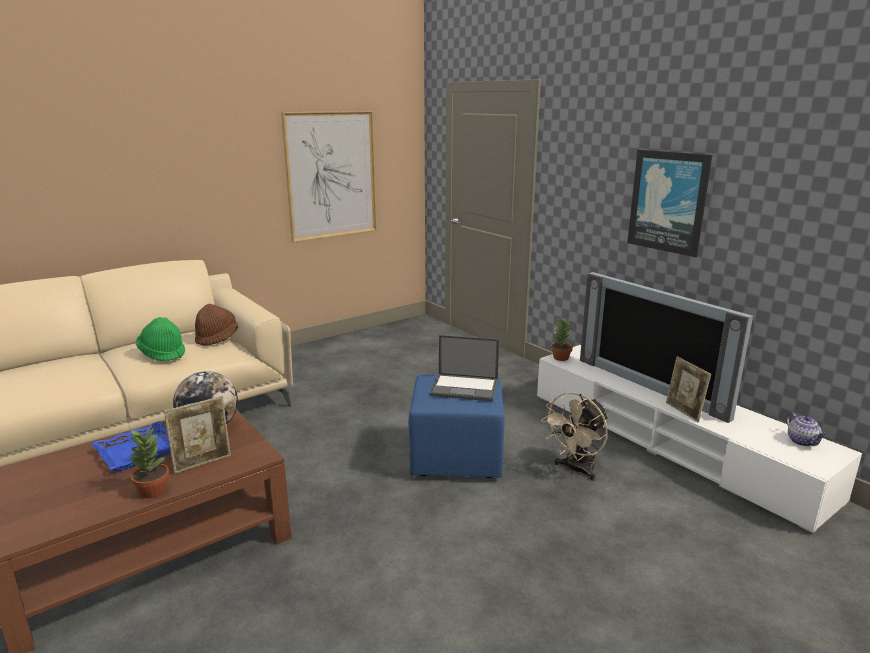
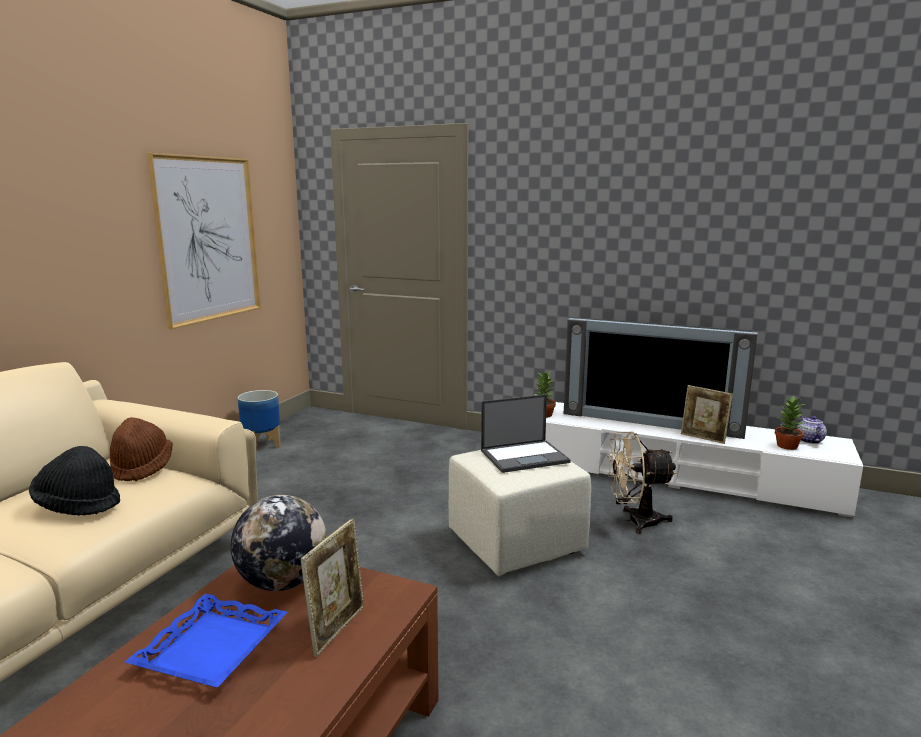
camera: 30 degrees left, 5 degrees down
potted plant [129,429,169,498] -> potted plant moved to [775,395,806,450]
green hat [136,317,185,361] -> black hat [29,446,120,516]
blue ottoman [408,375,505,478] -> beige ottoman [449,450,591,576]
beige fan [541,392,608,481] -> beige fan turned 75 degrees clockwise [607,431,676,534]
picture [627,150,712,257] -> none
teapot [786,412,826,446] -> teapot turned 135 degrees counterclockwise [797,416,827,444]
none -> planter [238,390,281,452]

